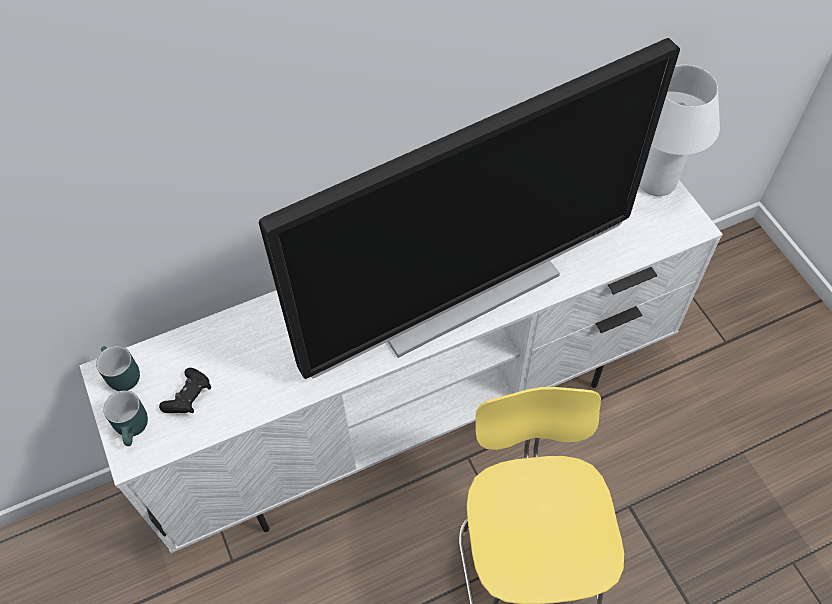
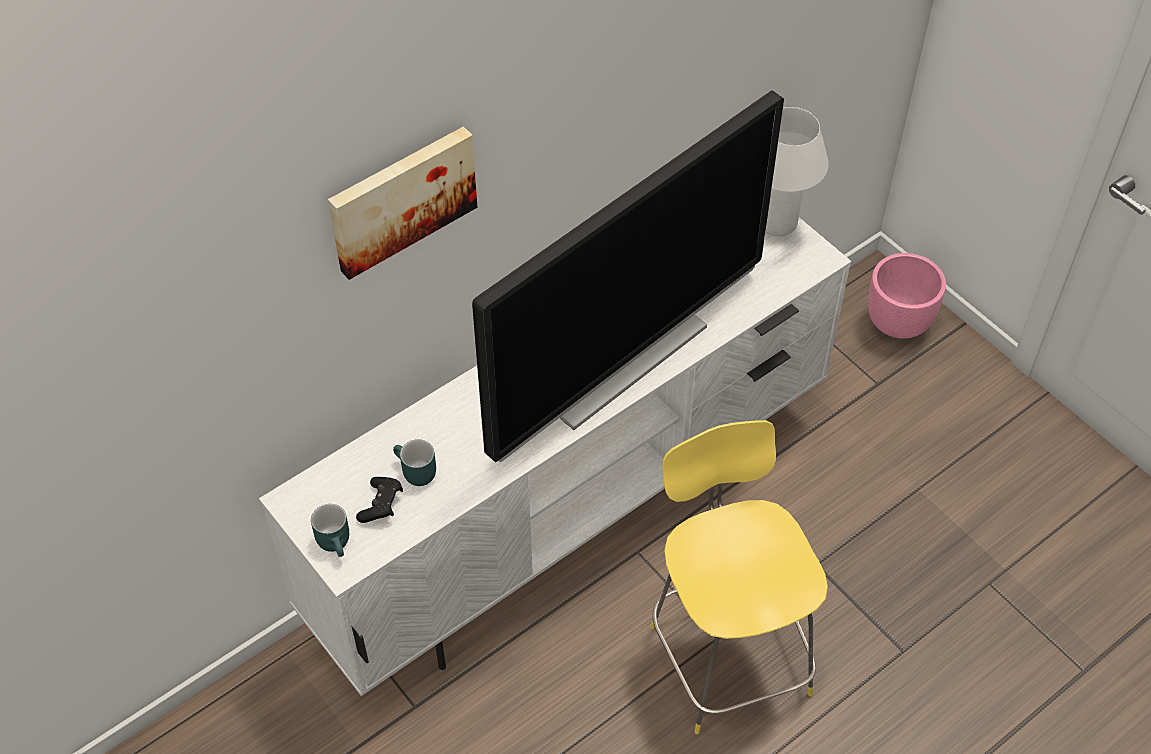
camera: 15 degrees left, 5 degrees down
turquoise mug [96,346,140,391] -> turquoise mug moved to [393,439,436,486]
none -> picture [328,126,477,280]
none -> pink planter [868,253,946,339]

